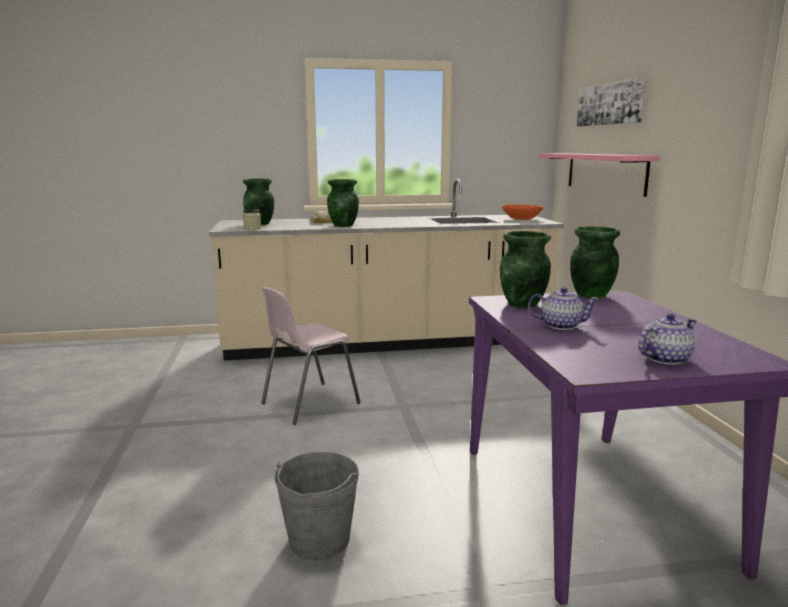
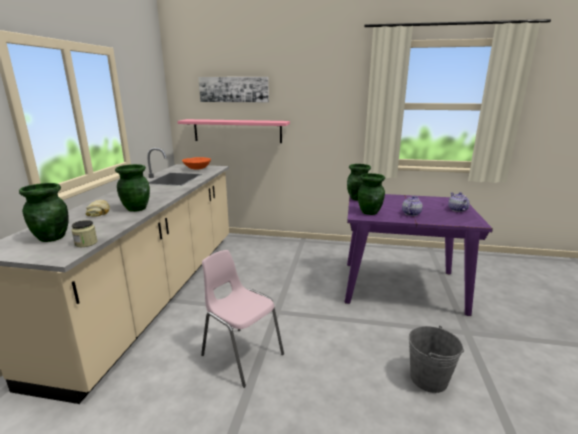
camera: 70 degrees left, 5 degrees up
pink chair [262,287,361,425] -> pink chair turned 150 degrees clockwise [201,250,284,388]

